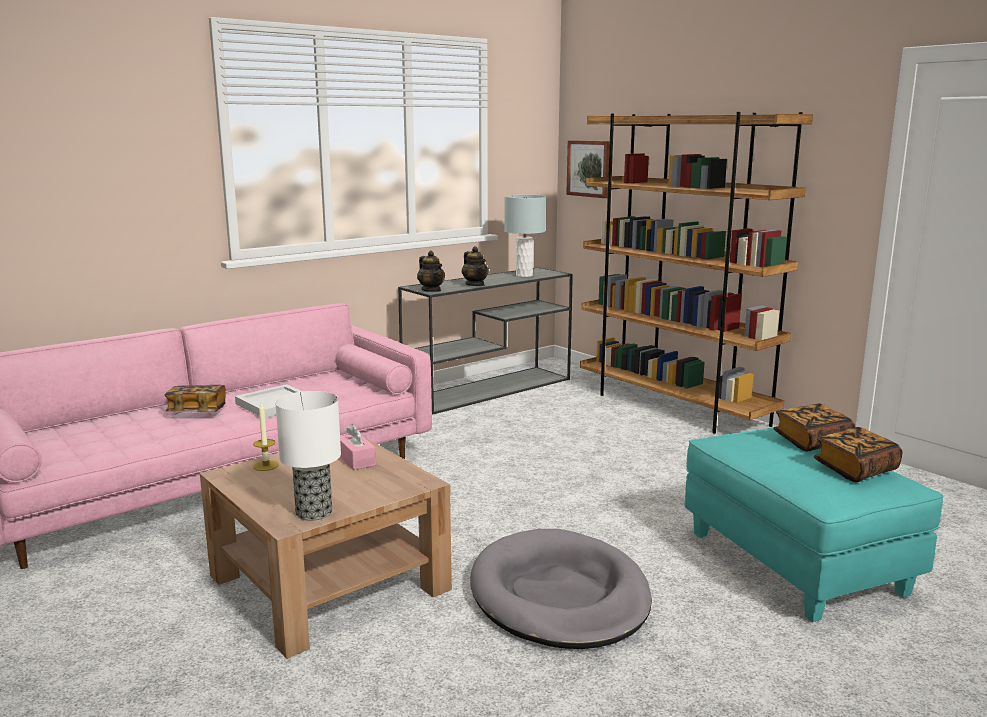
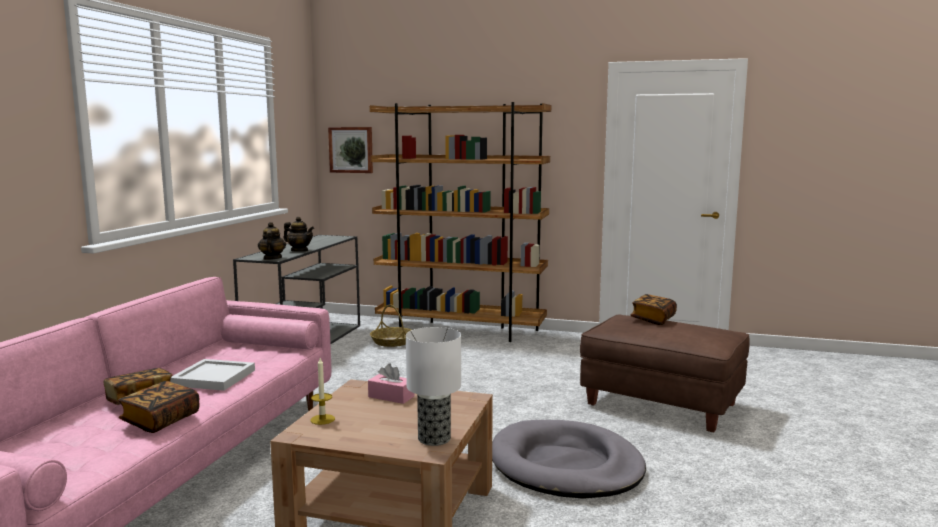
camera: 35 degrees left, 5 degrees down
teapot [417,251,445,292] -> teapot turned 120 degrees counterclockwise [258,222,286,260]
grey table lamp [504,195,546,277] -> none
turquoise ottoman [685,427,943,622] -> brown ottoman [580,315,750,432]
book [814,427,903,482] -> book moved to [118,381,199,433]
none -> basket [370,304,411,347]

